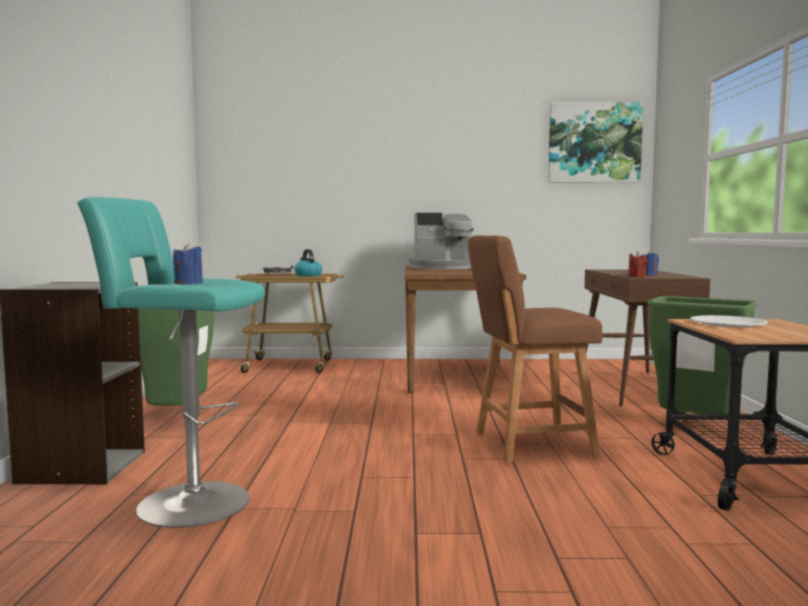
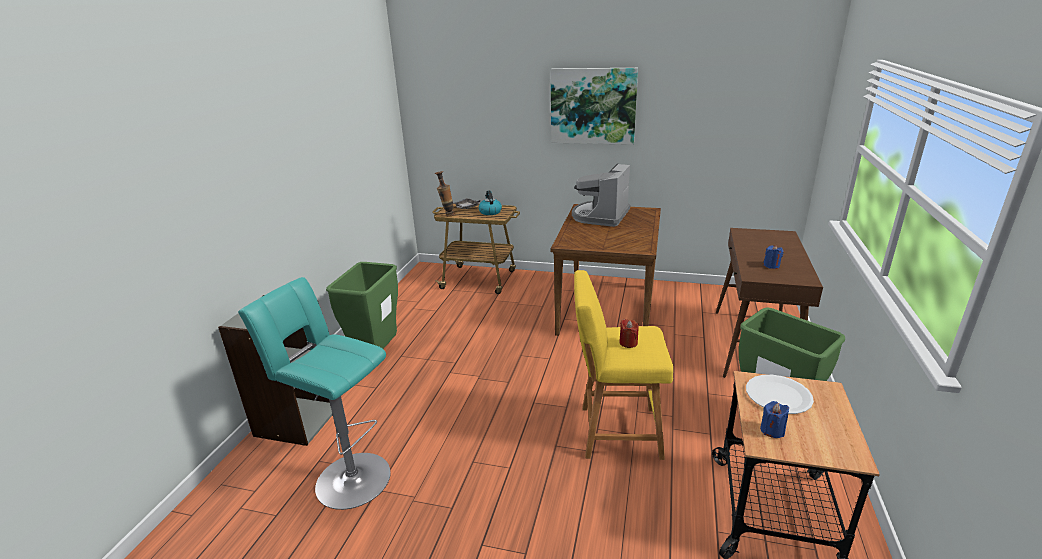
camera: 15 degrees right, 20 degrees up
blue candle [173,243,203,284] -> blue candle moved to [760,401,789,438]
coffee machine [409,213,474,269] -> coffee machine turned 105 degrees clockwise [572,163,630,227]
brown stool [468,235,603,463] -> yellow stool [574,270,673,460]
picture [548,102,643,182] -> picture moved to [551,68,638,145]
red candle [628,252,647,278] -> red candle moved to [619,319,639,348]
none -> vase [435,171,455,217]

